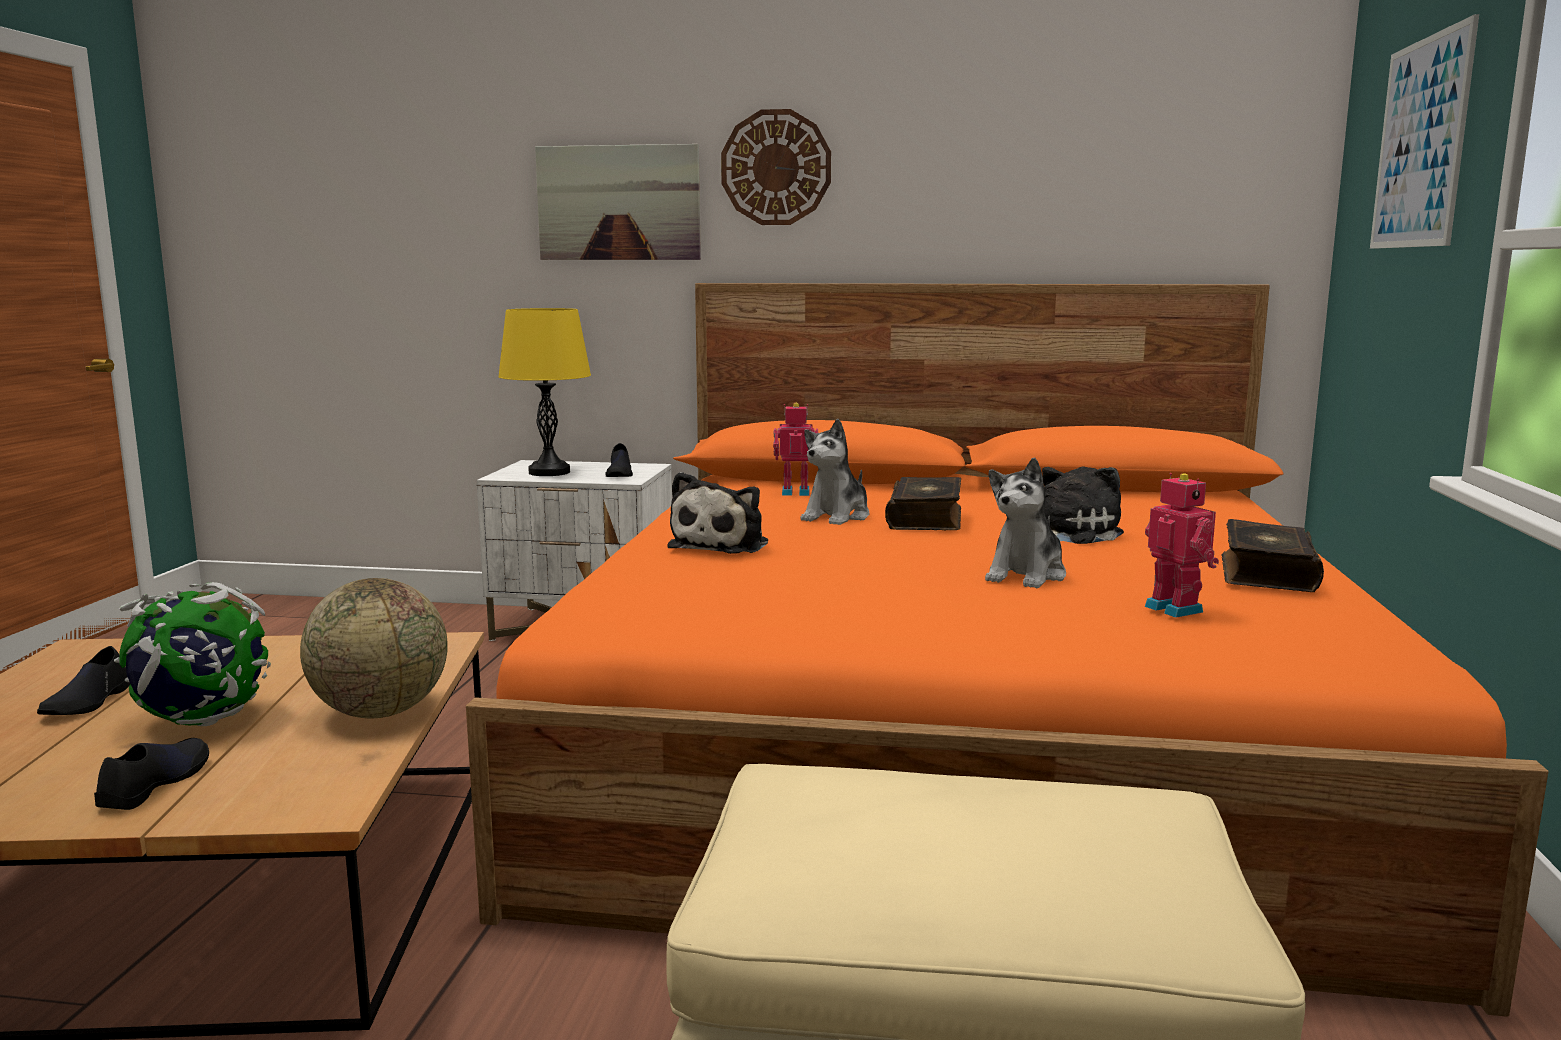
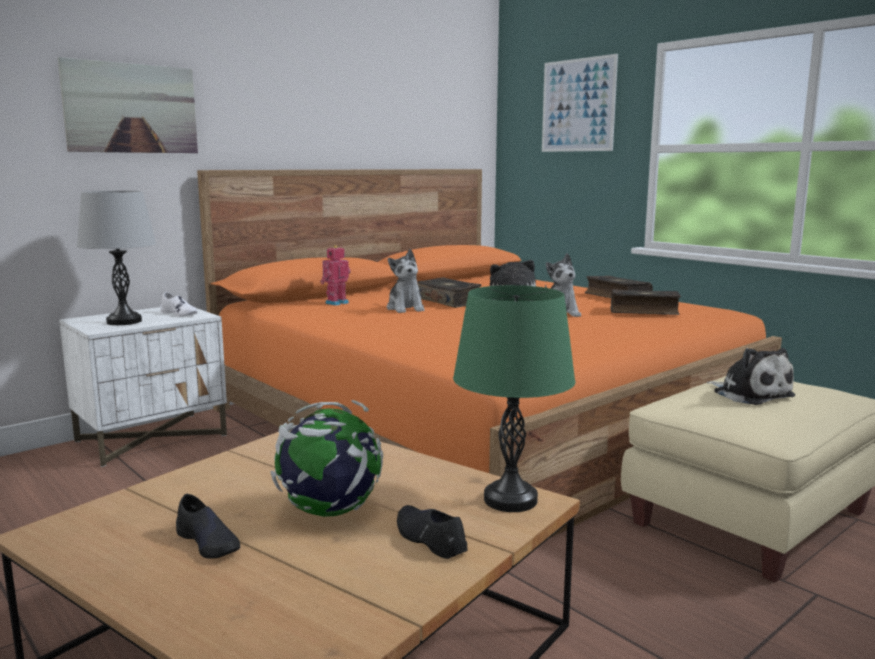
camera: 50 degrees left, 0 degrees up
globe [300,578,448,718] -> none
yellow table lamp [498,308,591,476] -> grey table lamp [77,191,156,325]
black shoe [606,443,633,477] -> white shoe [161,292,198,317]
plush toy [667,472,768,554] -> plush toy moved to [707,348,796,405]
wall clock [721,109,831,225] -> none
toy robot [1145,473,1219,618] -> book [610,289,681,315]
none -> green table lamp [453,285,576,512]

